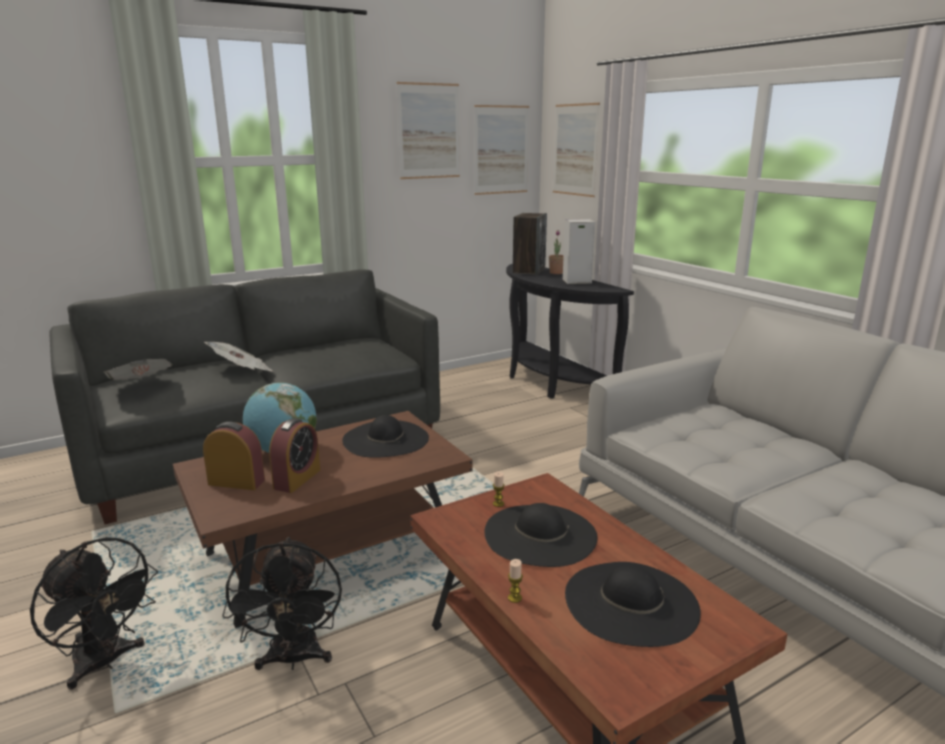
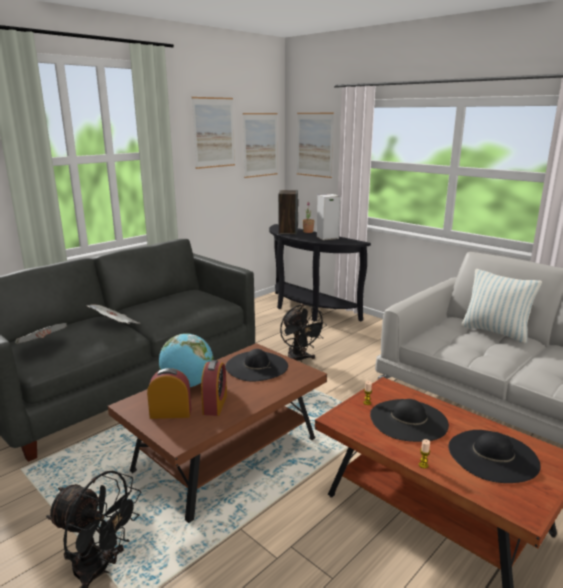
camera: 15 degrees left, 0 degrees up
black fan [222,536,342,670] -> black fan moved to [280,304,327,362]
none -> pillow [461,269,542,344]

